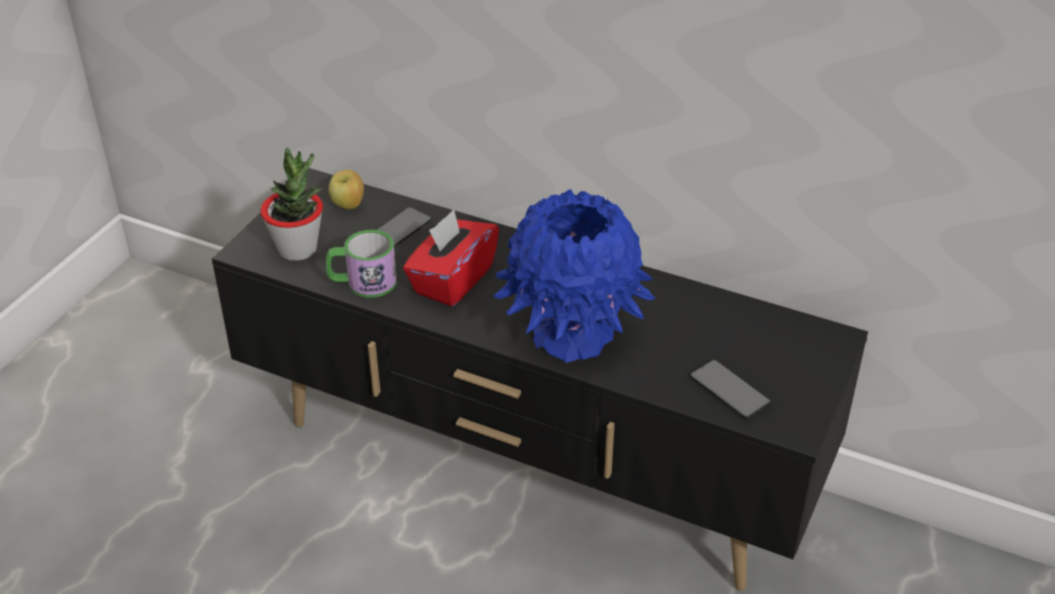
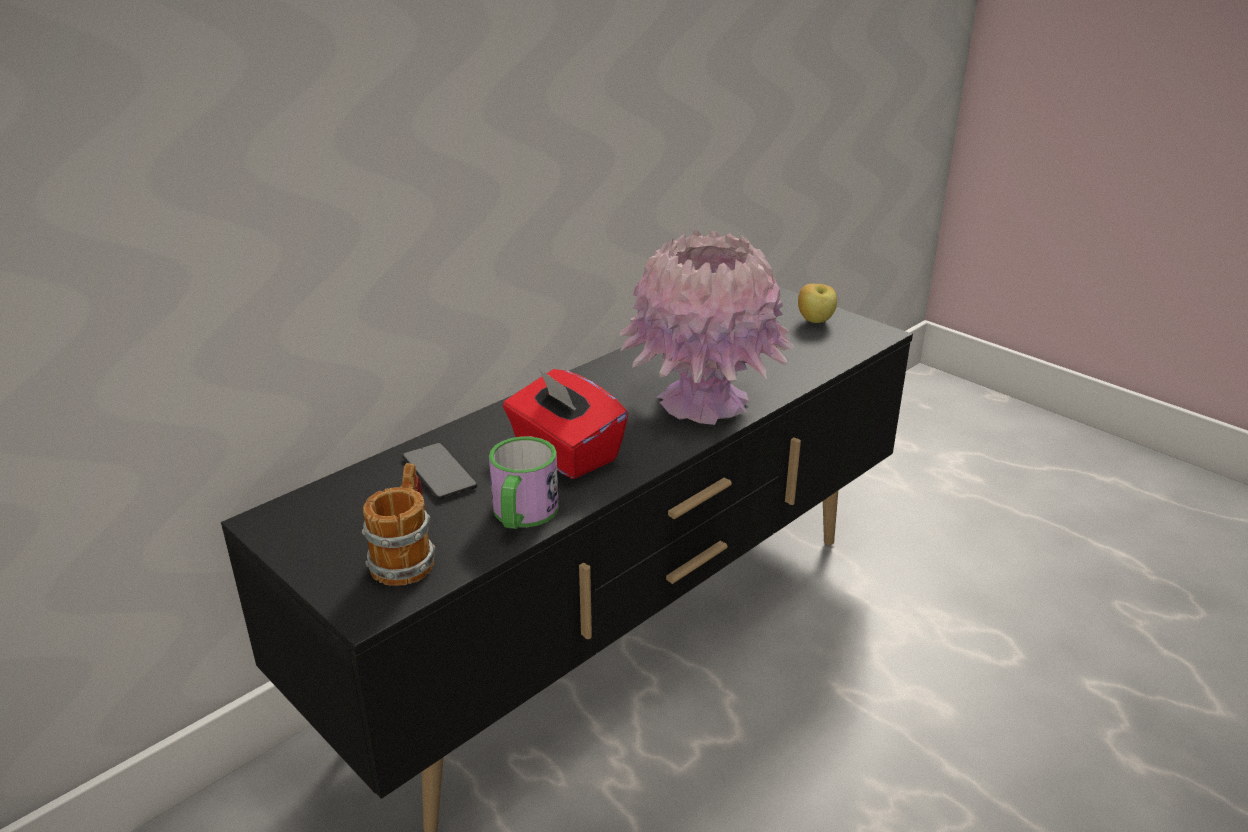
camera: 70 degrees left, 10 degrees down
potted plant [260,148,323,261] -> mug [362,463,435,586]
apple [329,170,364,209] -> apple moved to [798,284,837,323]
blue vase [494,189,655,363] -> pink vase [619,230,795,425]
phone [690,360,771,419] -> none

